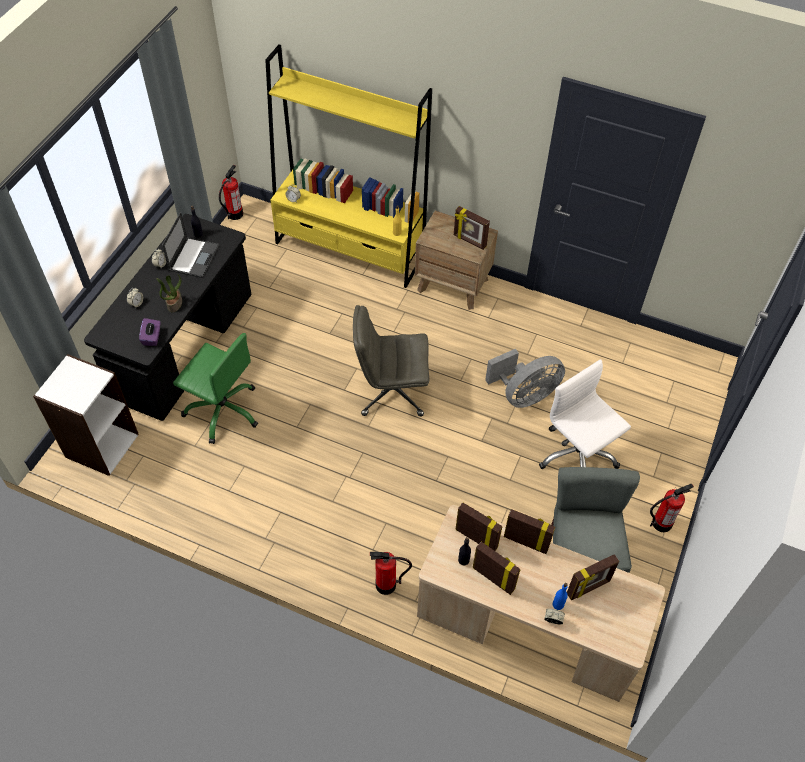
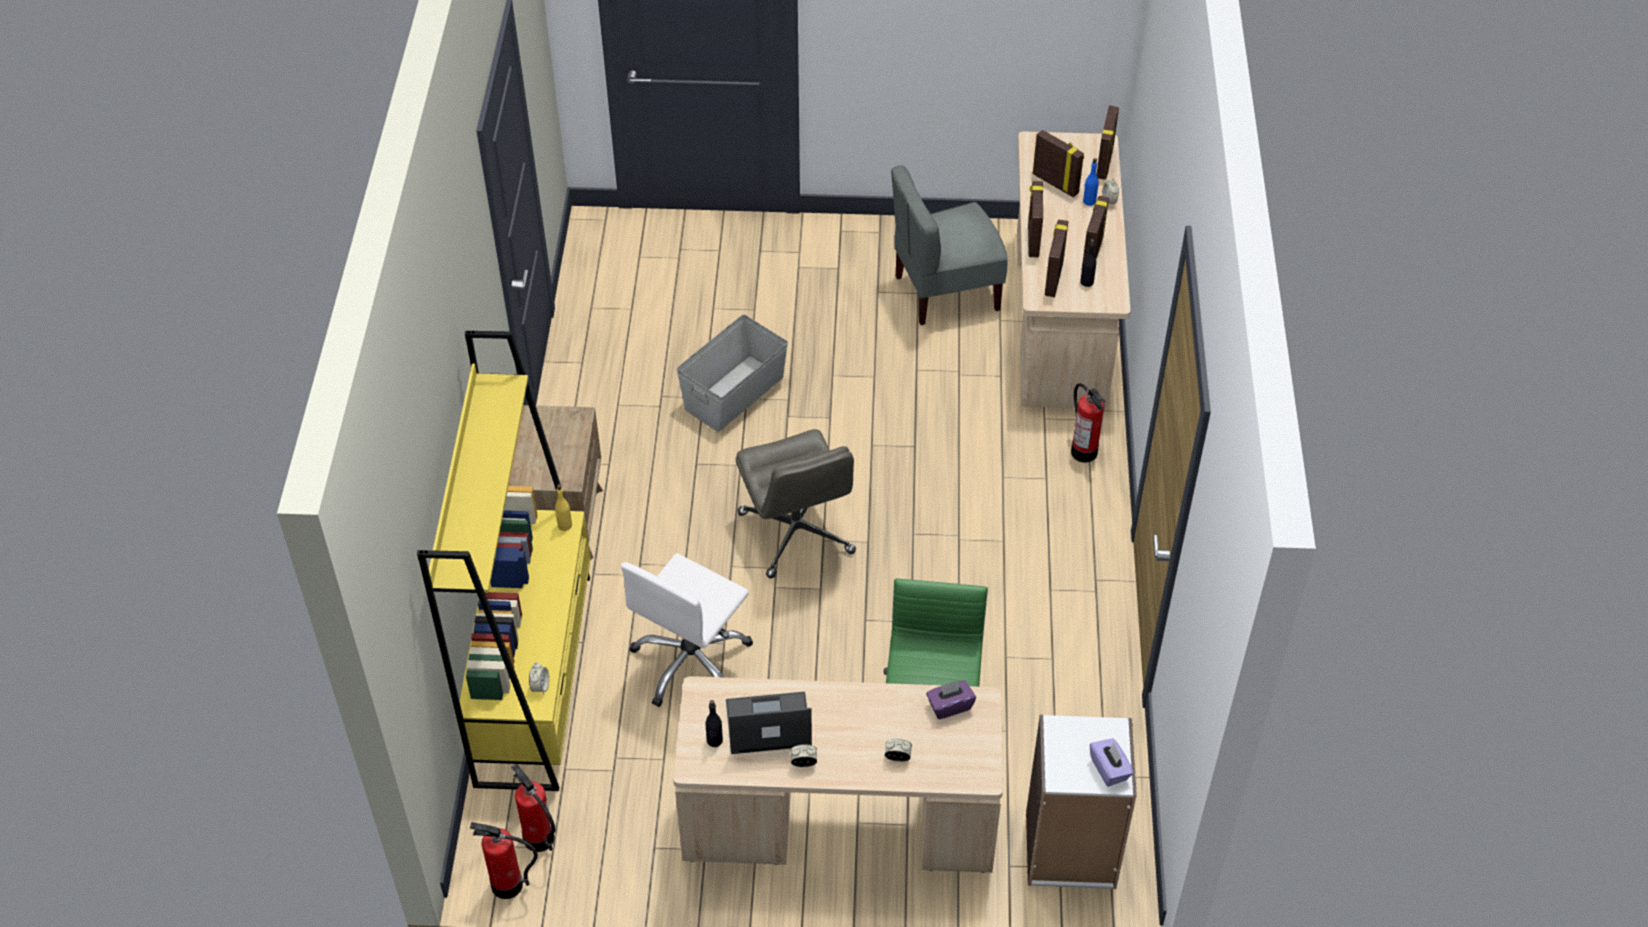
camera: 110 degrees left, 5 degrees down
black desk [84,214,251,421] -> beige desk [673,676,1003,873]
potted plant [156,275,182,312] -> none
picture frame [454,206,490,250] -> picture frame moved to [1097,105,1119,180]
grey fan [485,349,565,408] -> grey storage box [677,315,788,432]
white office chair [539,360,631,469] -> white office chair moved to [621,553,753,707]
fire extinguisher [650,484,694,532] -> fire extinguisher moved to [511,763,555,852]
none -> purple tissue box [1090,739,1133,787]

